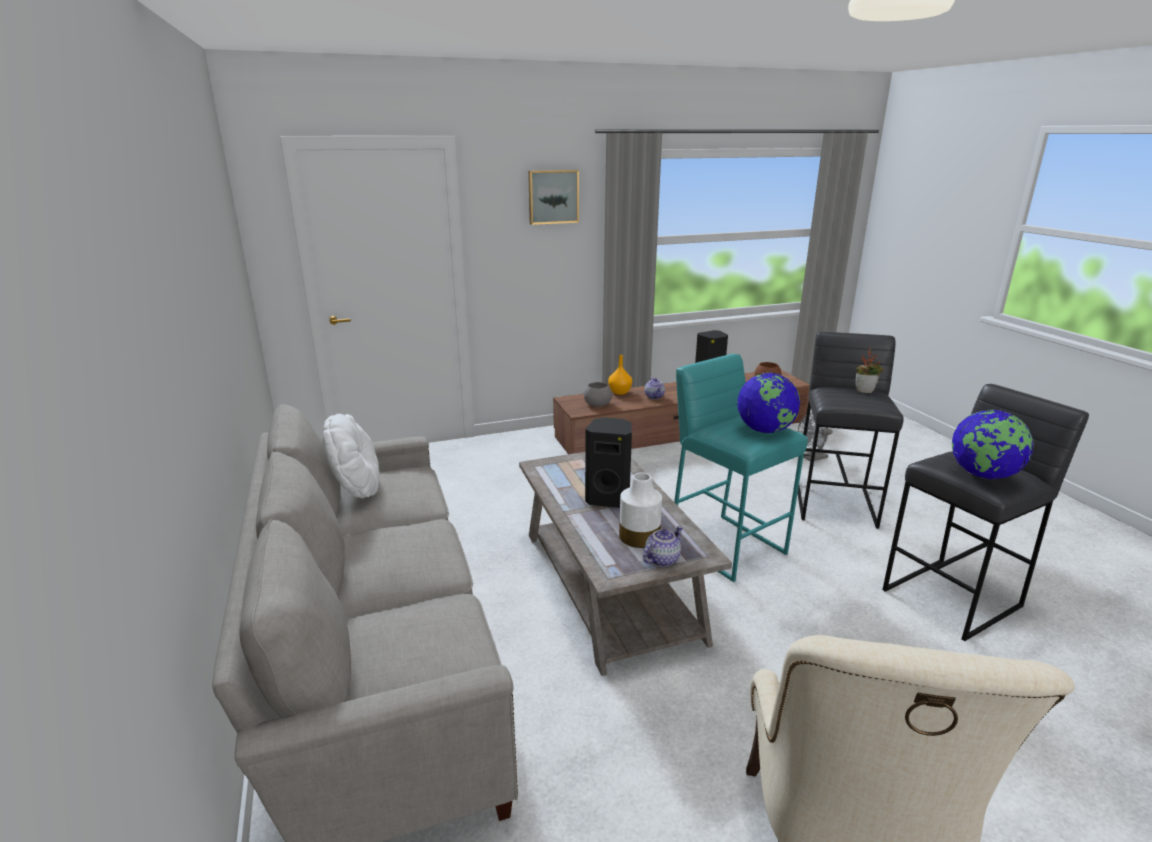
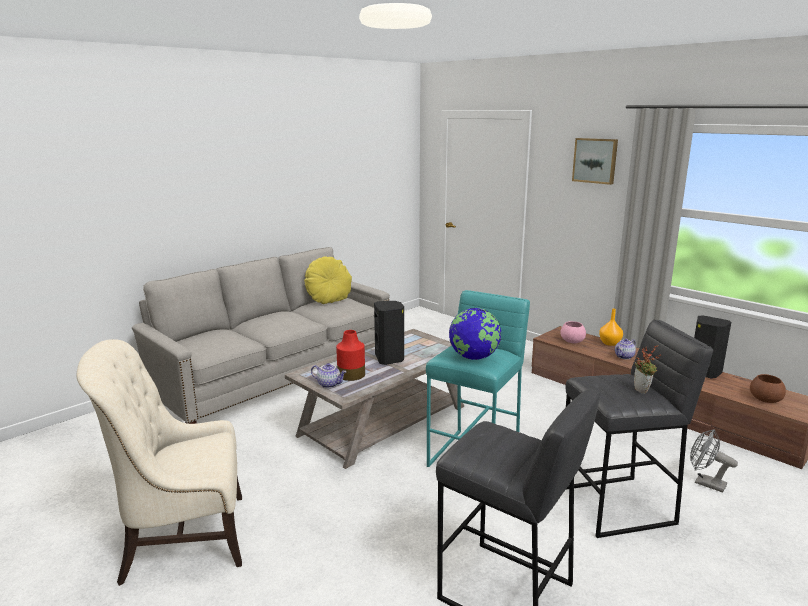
camera: 65 degrees right, 5 degrees down
white pillow [322,414,380,498] -> yellow pillow [304,256,352,304]
grey bowl [584,382,612,407] -> pink bowl [560,321,586,343]
white vase [619,473,662,548] -> red vase [336,330,365,381]
globe [952,409,1034,479] -> none

